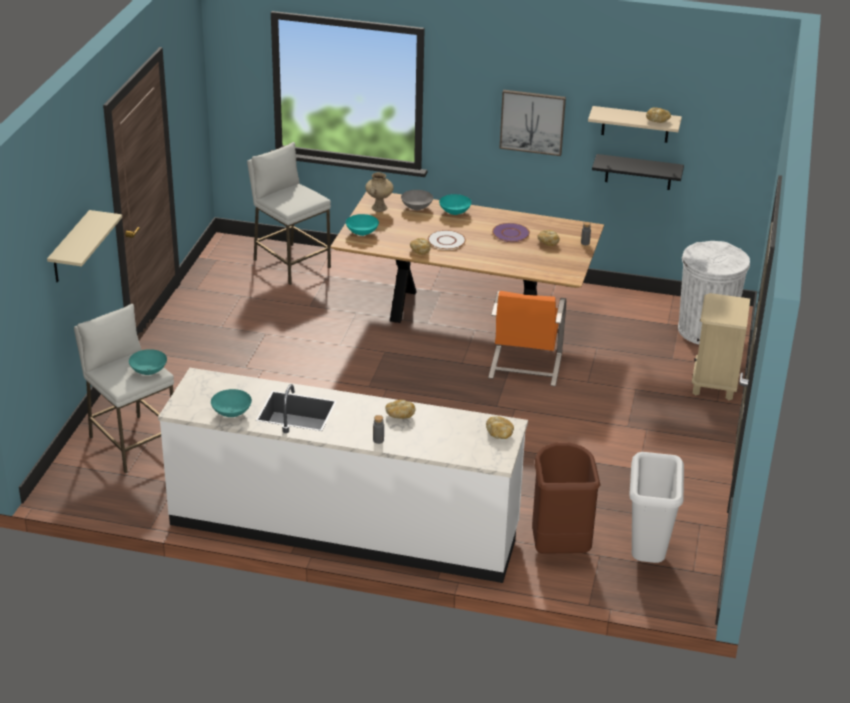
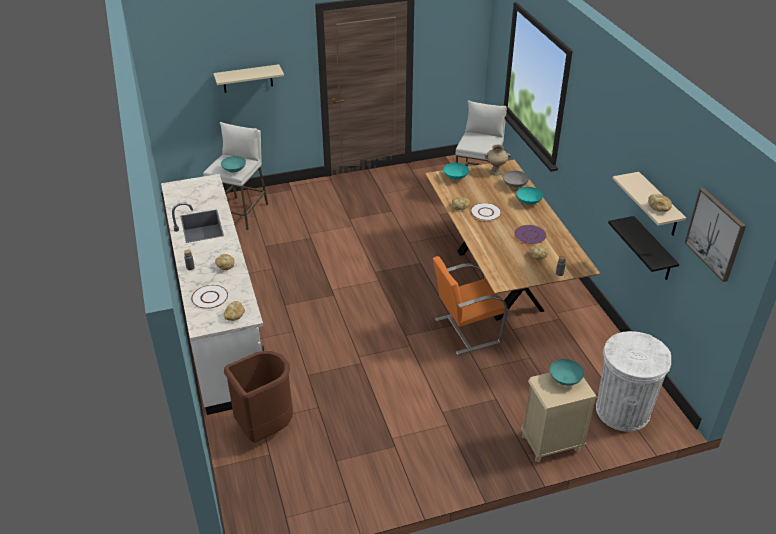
camera: 60 degrees right, 5 degrees up
turquoise bowl [211,389,252,417] -> turquoise bowl moved to [550,359,584,386]
picture [499,90,566,156] -> picture moved to [685,188,746,282]
white trash can [629,452,684,563] -> none
none -> white plate [191,285,228,309]

